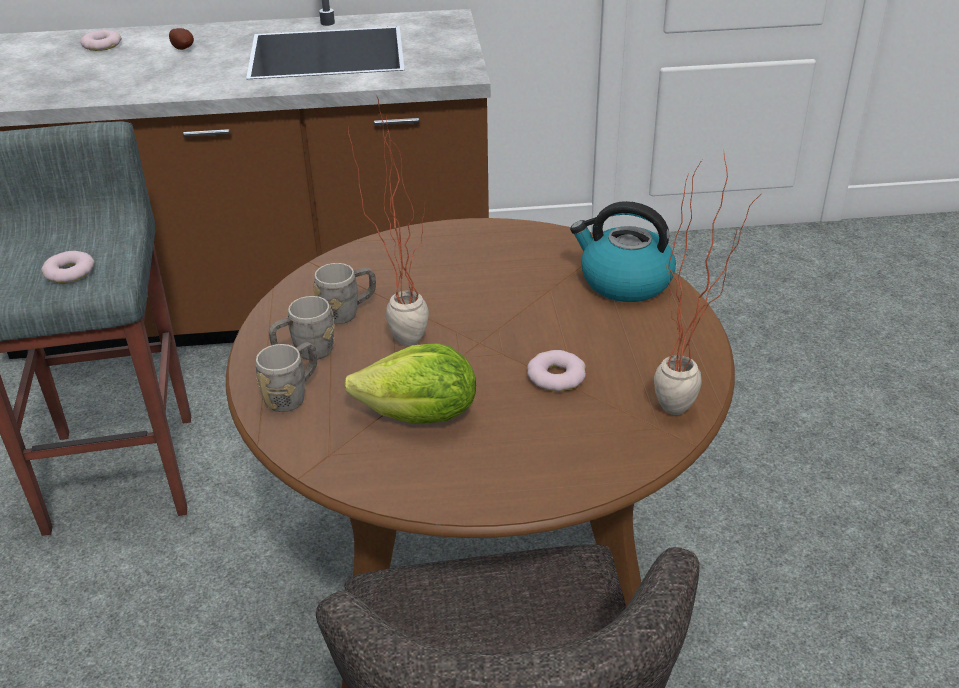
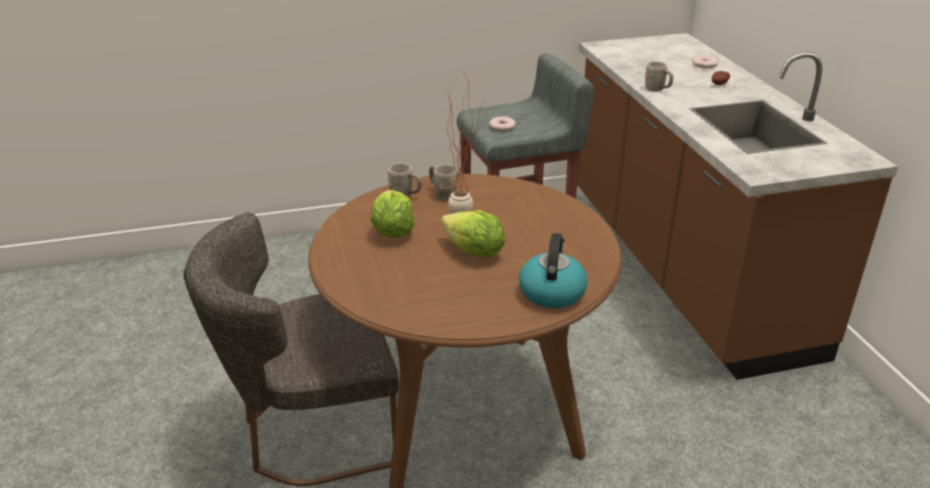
camera: 80 degrees right, 5 degrees down
grey mug [313,263,376,324] -> grey mug moved to [645,61,673,91]
donut [527,350,586,391] -> none
potted plant [654,154,759,415] -> none
none -> lettuce [441,210,505,258]

